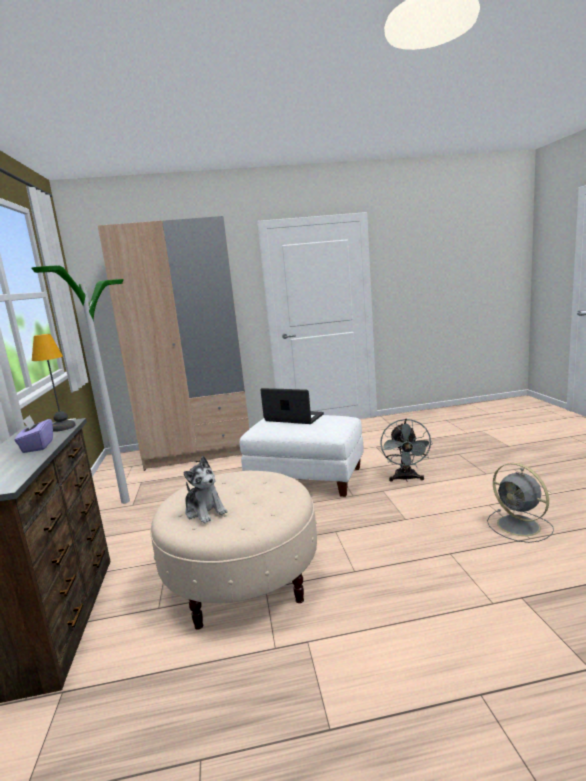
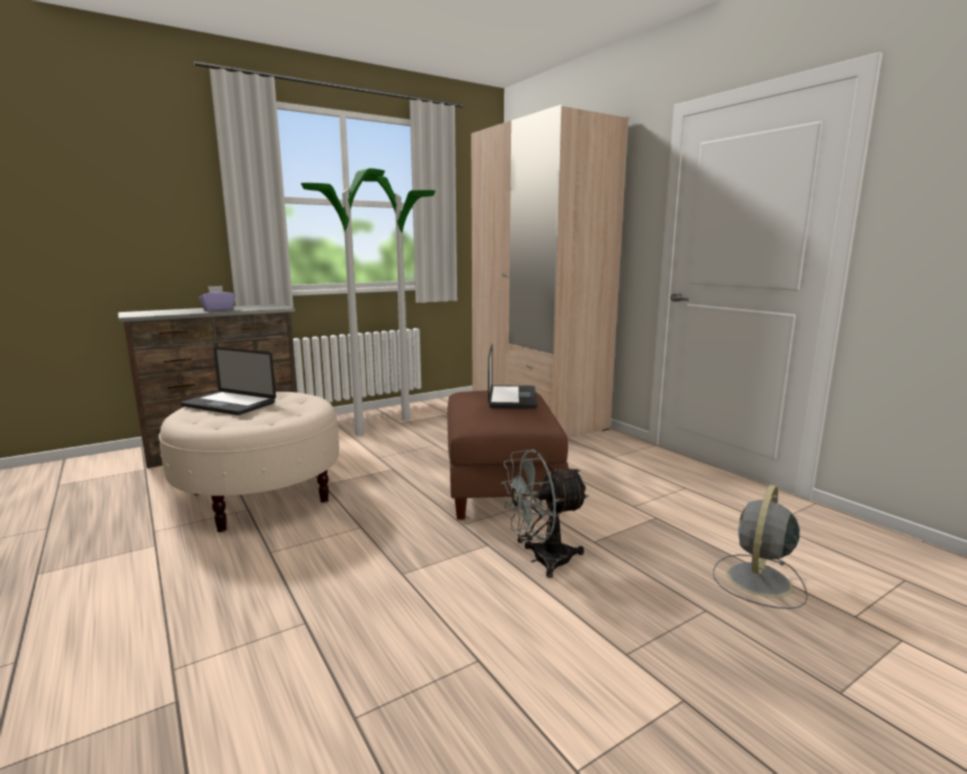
camera: 65 degrees right, 0 degrees up
table lamp [32,334,76,432] -> none
plush toy [183,456,228,523] -> laptop [180,347,276,415]
white ottoman [240,415,364,497] -> brown ottoman [447,390,569,520]
grey fan [487,463,554,543] -> grey fan moved to [713,485,808,609]
none -> floor lamp [301,168,385,436]

